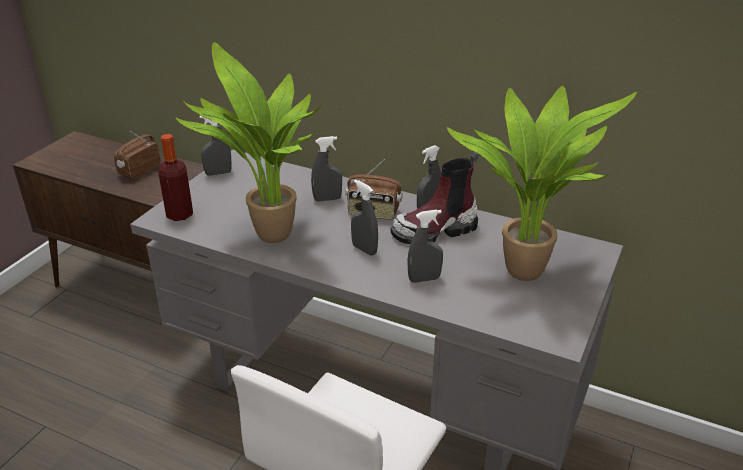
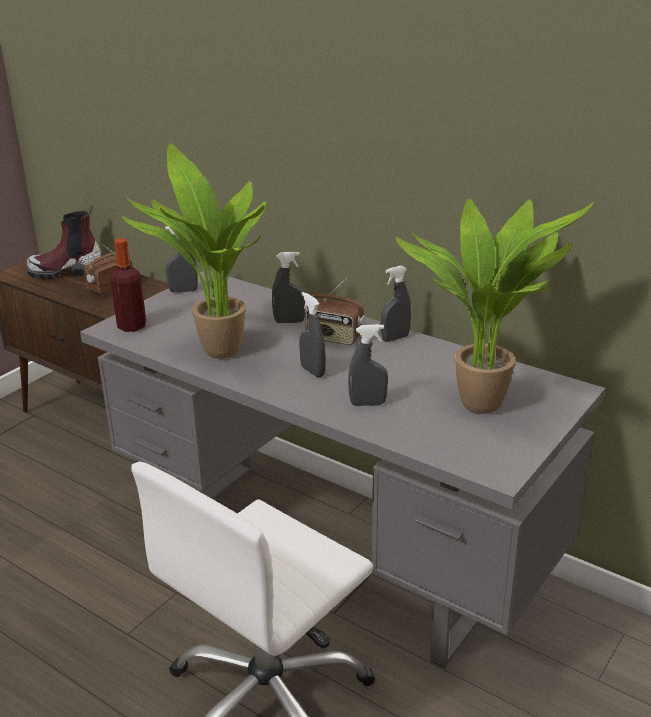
camera: 10 degrees right, 5 degrees down
boot [390,152,479,244] -> boot moved to [27,205,103,279]

